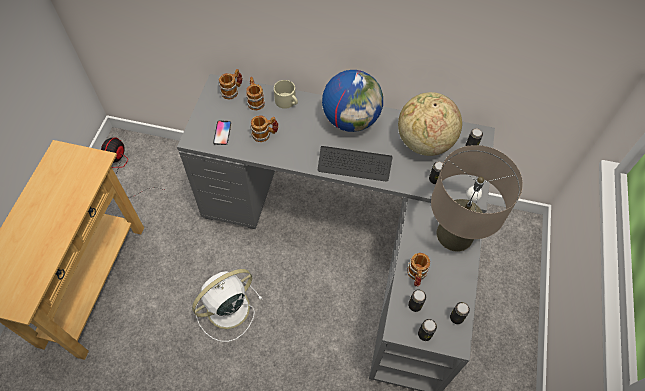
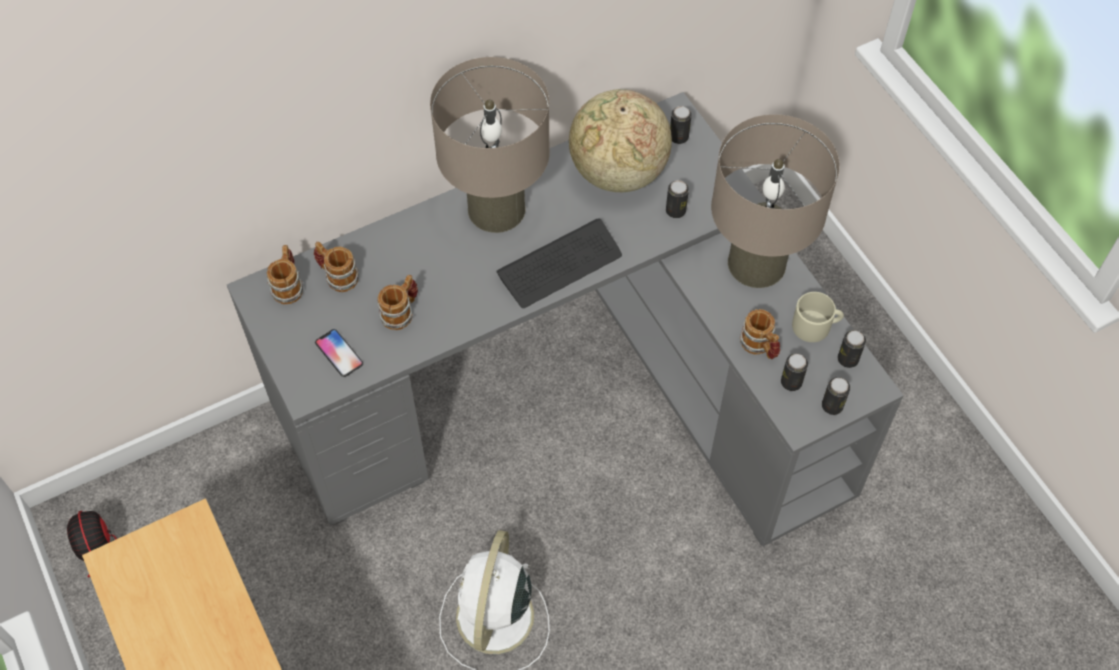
camera: 40 degrees left, 0 degrees up
beige mug [274,80,298,109] -> beige mug moved to [792,292,844,342]
globe [322,70,383,132] -> beige table lamp [430,57,550,233]

